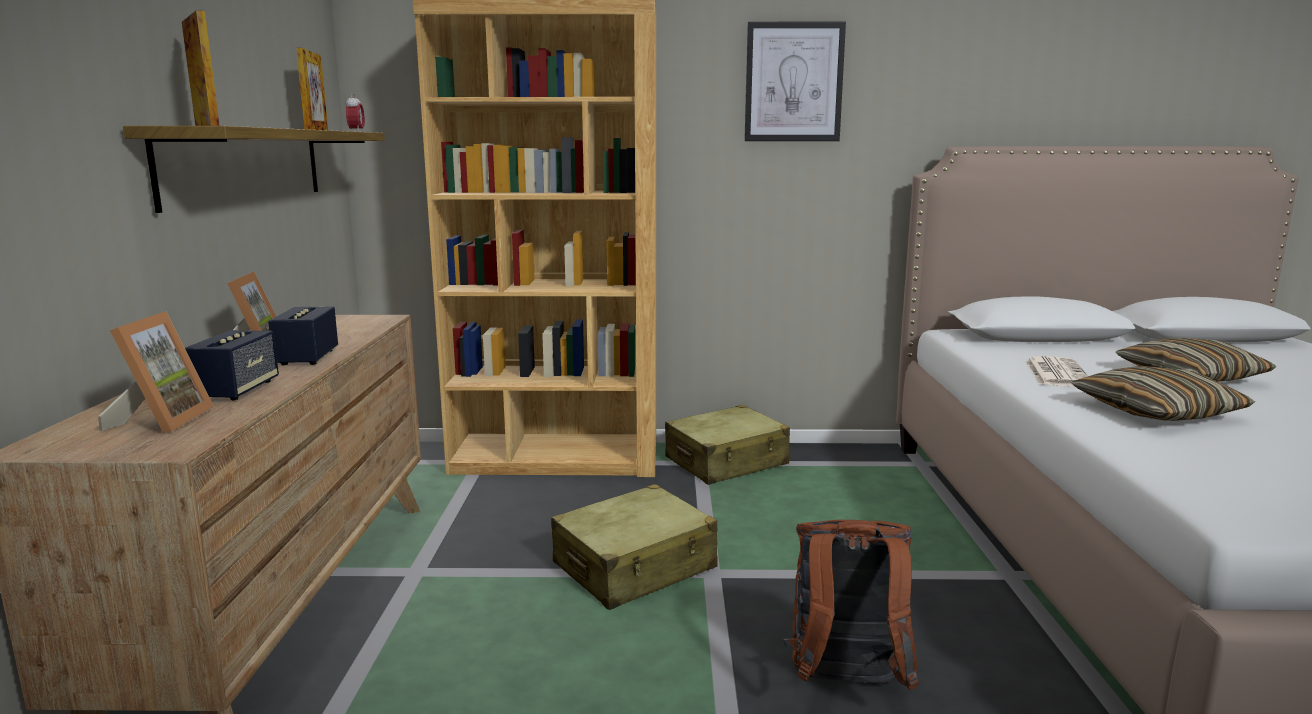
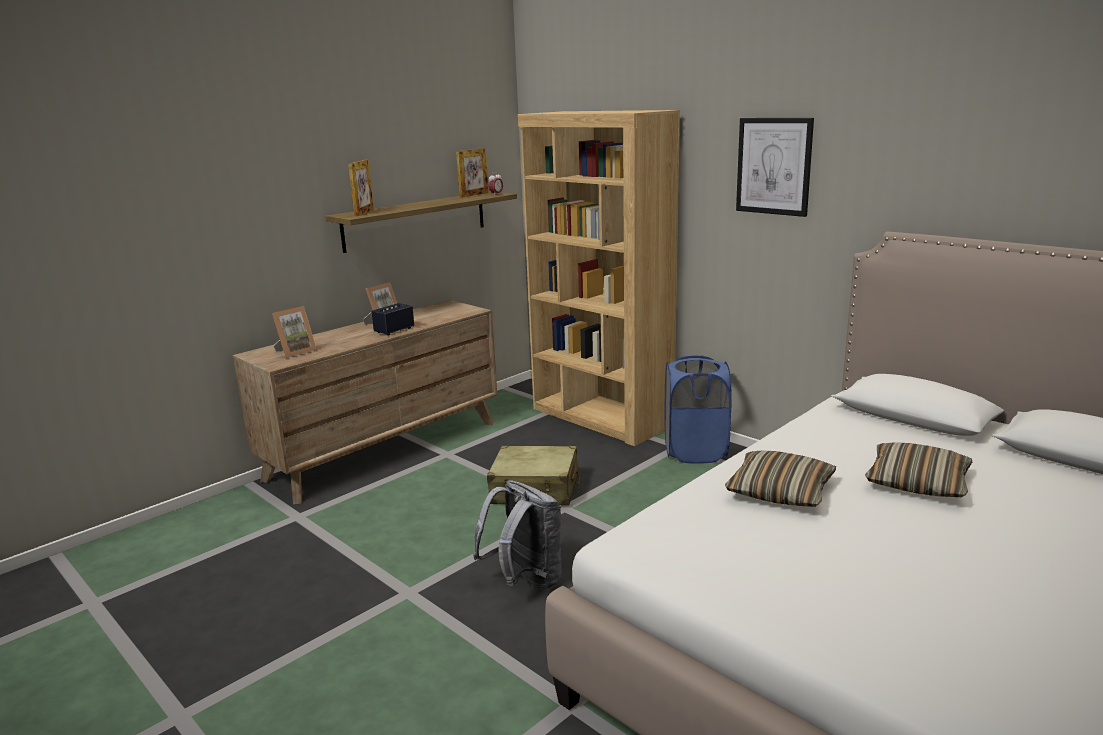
camera: 45 degrees right, 5 degrees up
speaker [185,330,279,400] -> none
beige suitcase [665,405,790,485] -> blue laundry basket [664,355,732,464]
brown backpack [783,520,919,690] -> grey backpack [473,480,562,589]
newspaper [1025,356,1088,387] -> none

